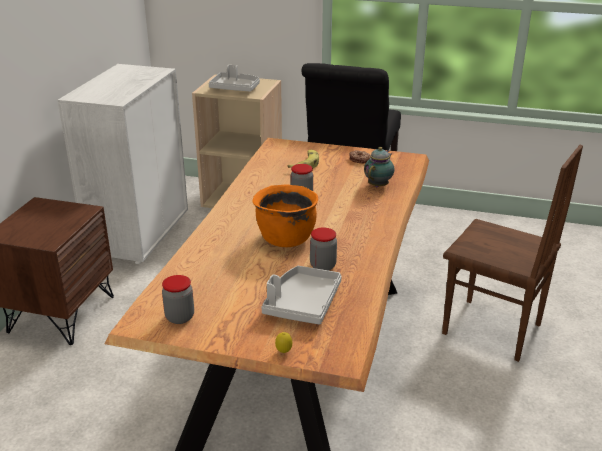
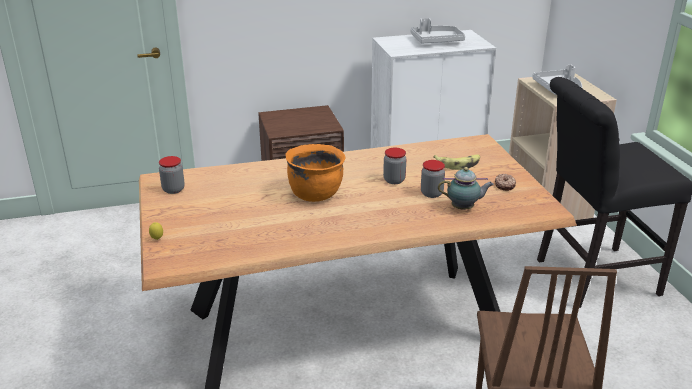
camera: 60 degrees right, 0 degrees up
grey tray [261,266,342,324] -> grey tray moved to [411,18,465,43]
jar [310,227,337,271] -> jar moved to [421,160,445,198]

